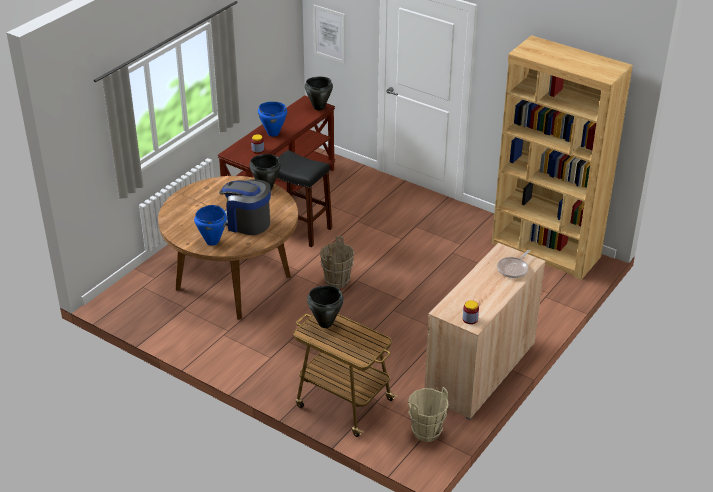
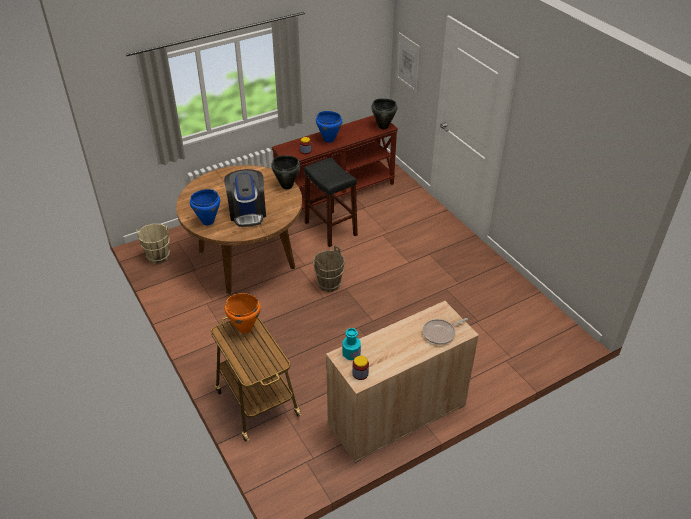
camera: 25 degrees right, 5 degrees up
coffee machine [219,179,271,235] -> coffee machine turned 150 degrees counterclockwise [224,169,266,227]
black cooking pot [307,285,344,328] -> orange cooking pot [225,293,261,334]
beige bucket [408,387,449,442] -> beige bucket moved to [136,224,170,264]
brown bookcase [492,35,633,280] -> none
none -> turquoise bottle [342,328,361,360]

